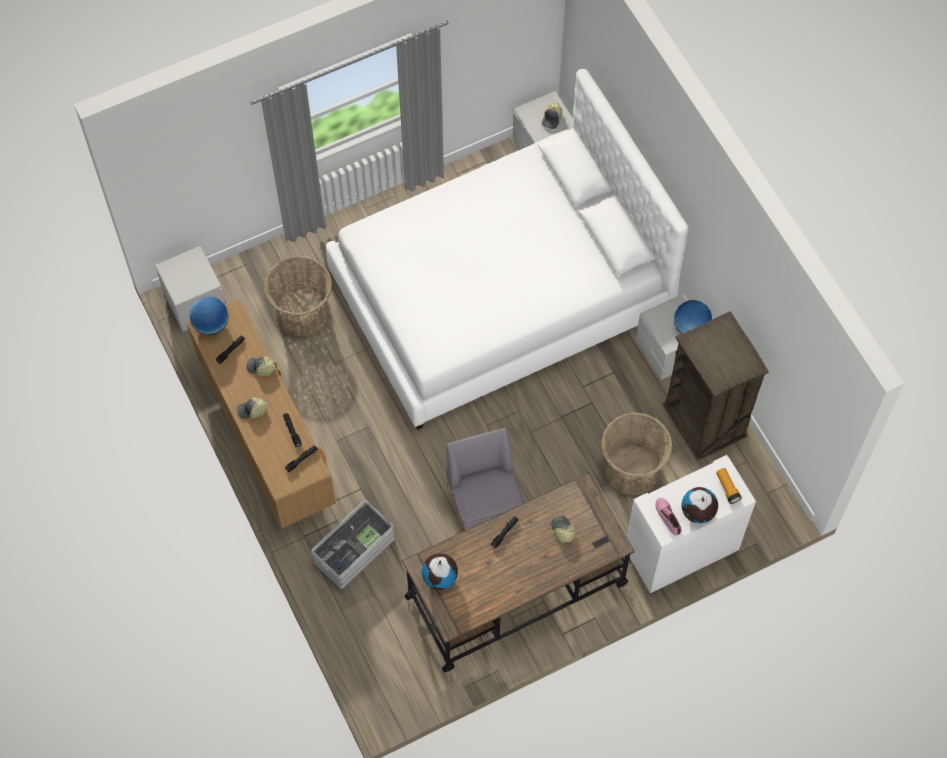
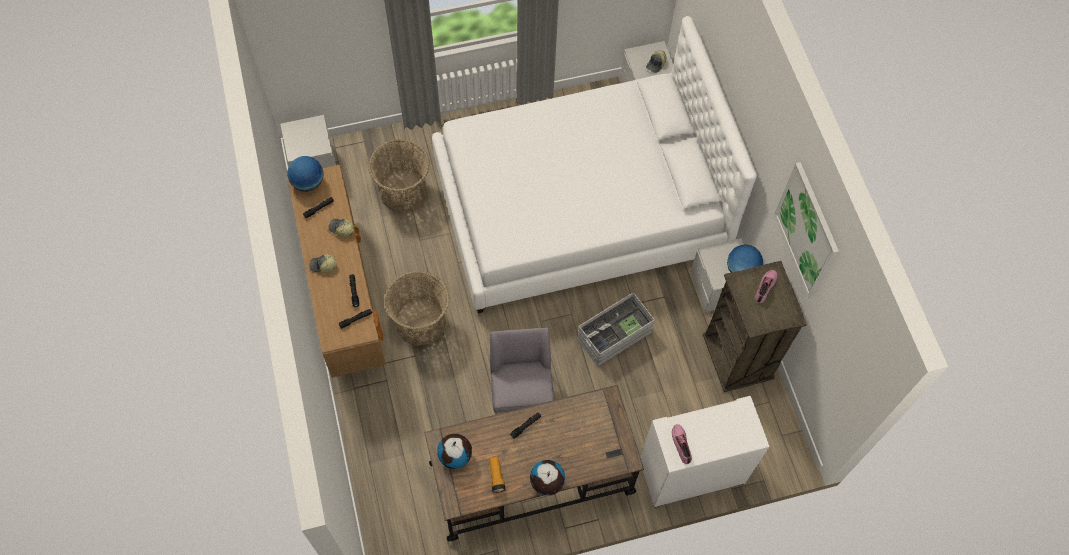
camera: 10 degrees right, 0 degrees up
grey storage box [311,500,395,589] -> grey storage box moved to [577,293,655,366]
cap [551,516,575,543] -> none
basket [602,412,672,495] -> basket moved to [384,271,449,346]
globe [682,487,718,524] -> globe moved to [530,460,565,496]
flashlight [716,468,742,504] -> flashlight moved to [489,457,506,493]
none -> shoe [755,270,777,303]
none -> picture [774,162,839,298]

